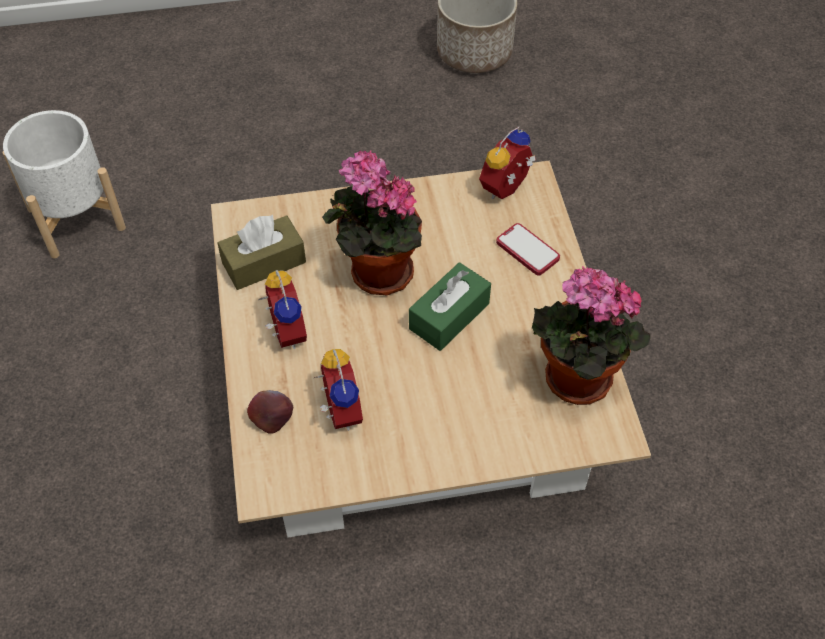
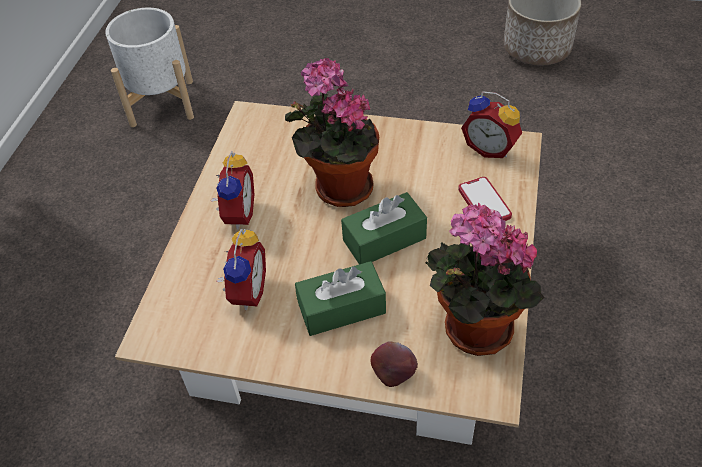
camera: 25 degrees right, 5 degrees down
brown tissue box [218,214,306,290] -> none
apple [247,390,293,434] -> apple moved to [371,341,418,387]
alarm clock [479,127,536,199] -> alarm clock turned 120 degrees counterclockwise [461,91,522,158]
none -> green tissue box [295,261,386,336]

